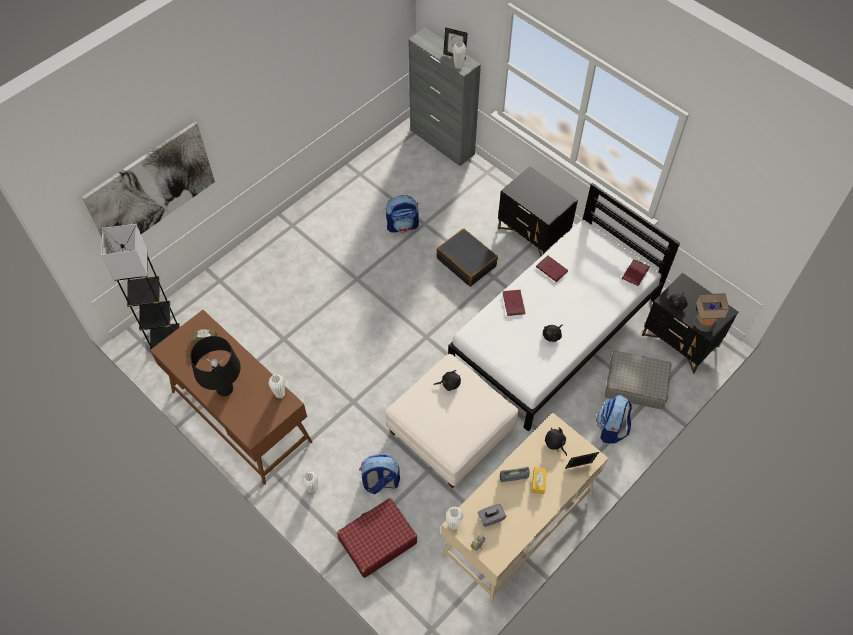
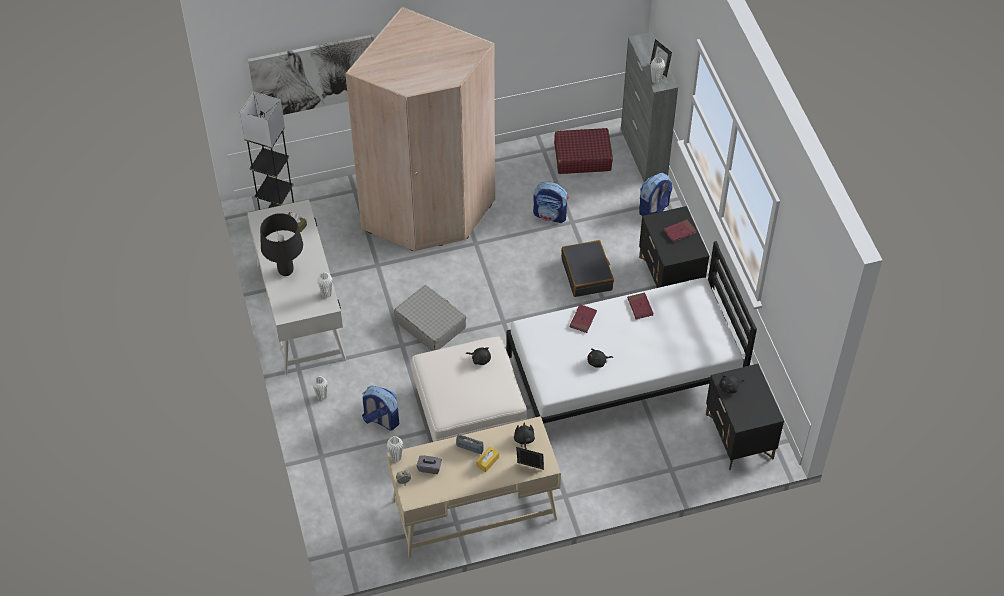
camera: 30 degrees right, 5 degrees down
brown desk [150,310,312,485] -> white desk [247,200,346,375]
red suitcase [337,498,417,578] -> red suitcase moved to [554,128,613,174]
backpack [596,395,632,444] -> backpack moved to [639,173,673,216]
grey suitcase [605,351,671,409] -> grey suitcase moved to [394,285,466,351]
red book [622,259,650,286] -> red book moved to [664,220,696,242]
table lamp [694,293,729,332] -> none
none -> beige wardrobe [345,7,495,252]

